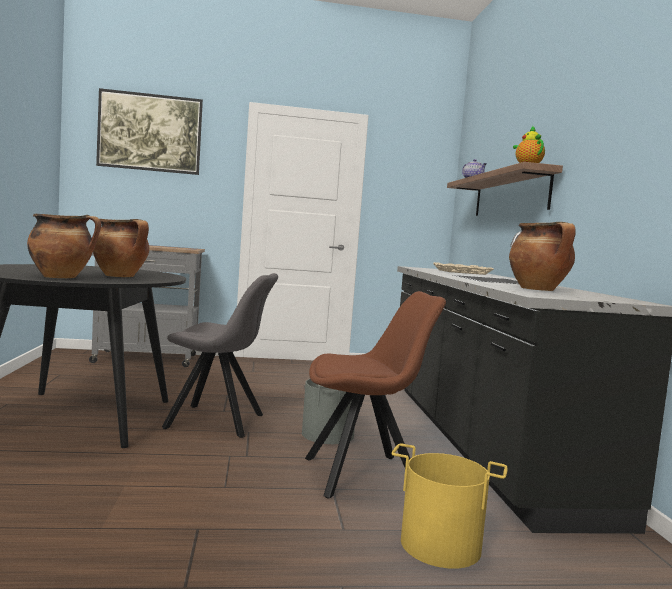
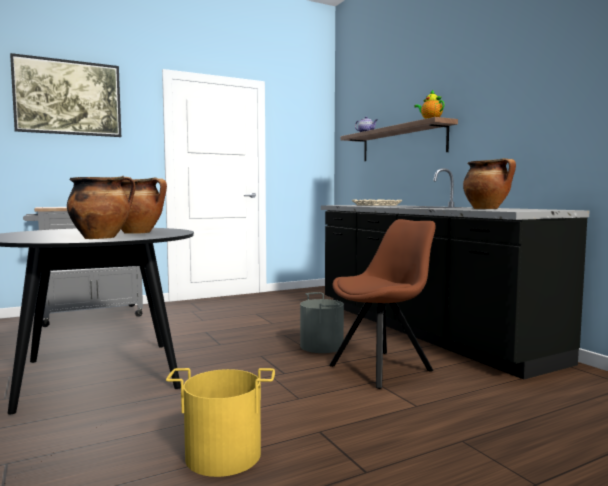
camera: 20 degrees left, 0 degrees up
grey chair [162,273,278,438] -> none
yellow bucket [391,443,508,569] -> yellow bucket moved to [166,368,275,477]

